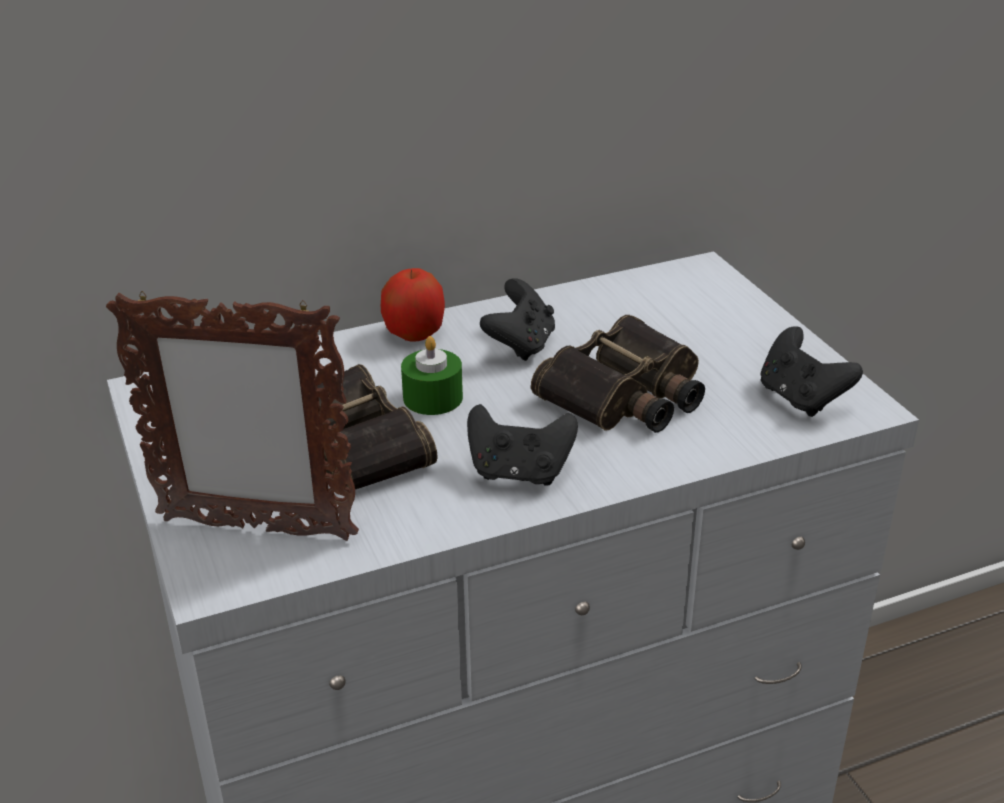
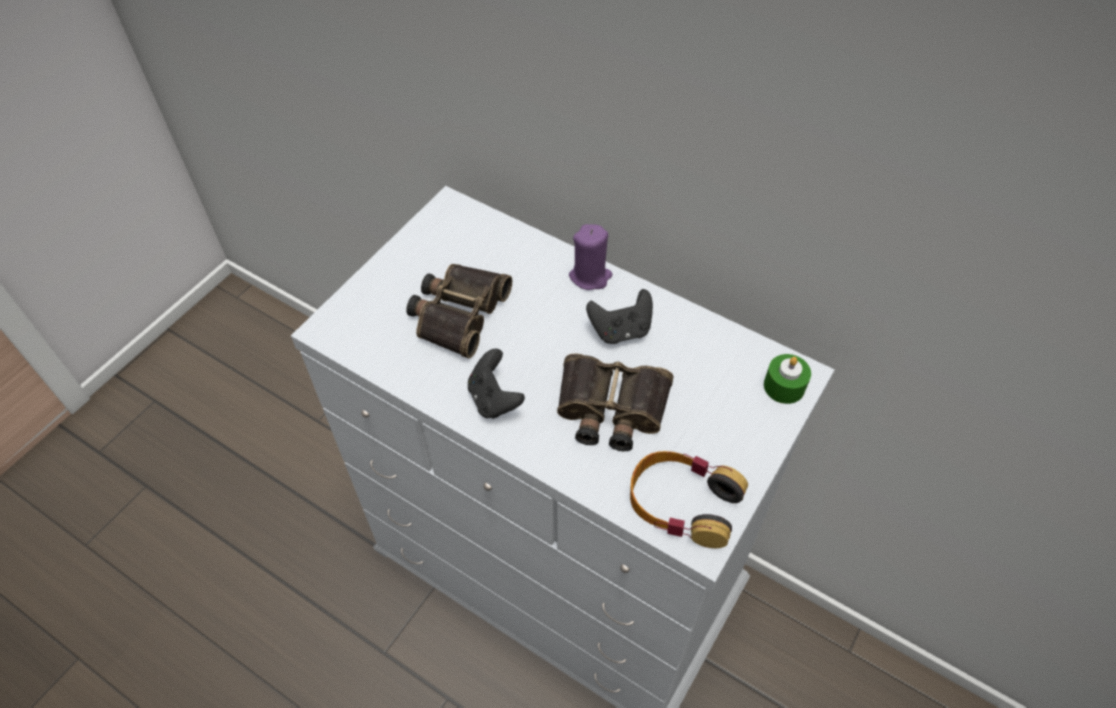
camera: 55 degrees right, 20 degrees up
picture frame [106,291,359,541] -> none
apple [381,268,445,342] -> purple candle [569,224,612,290]
green candle [401,336,463,415] -> green candle moved to [764,354,811,404]
black game controller [761,326,863,417] -> headphones [630,451,748,548]

